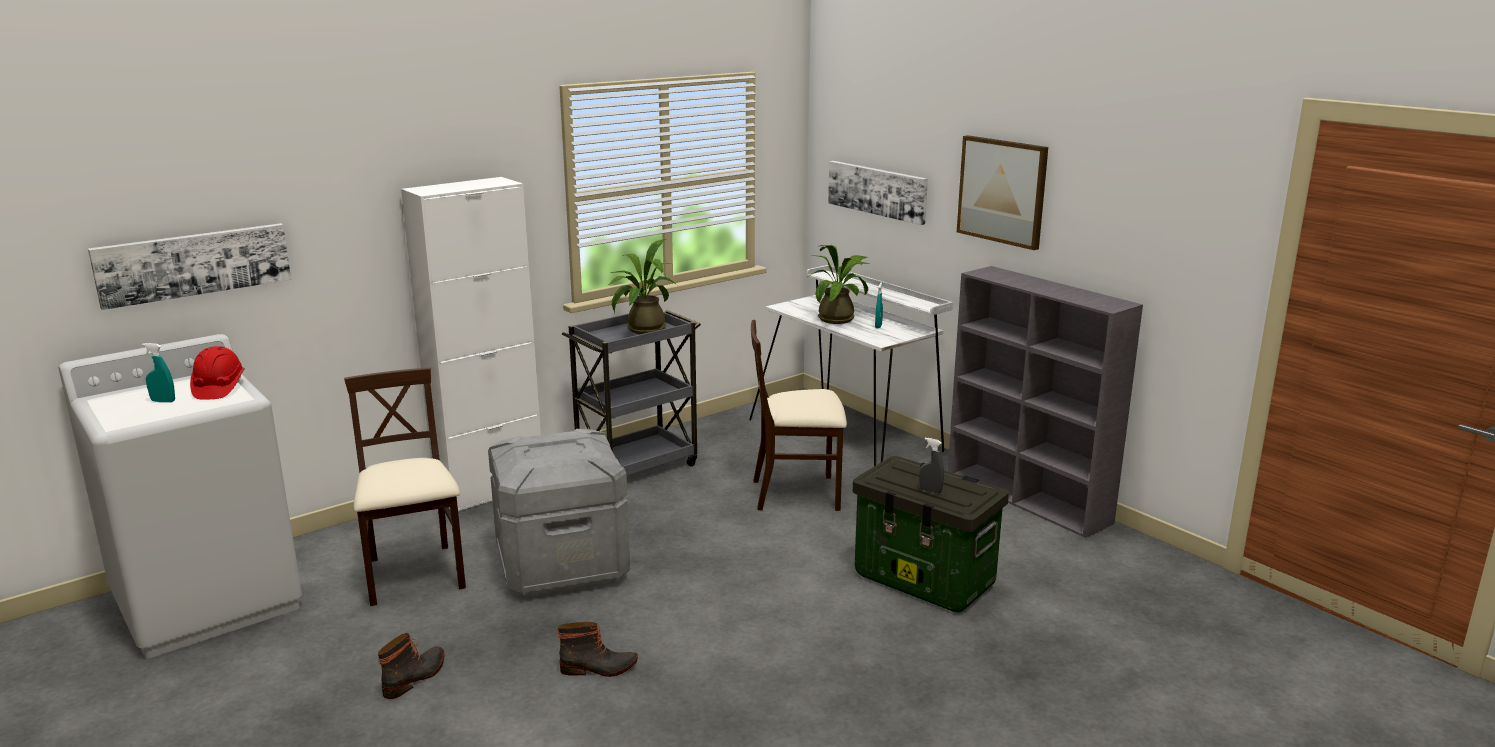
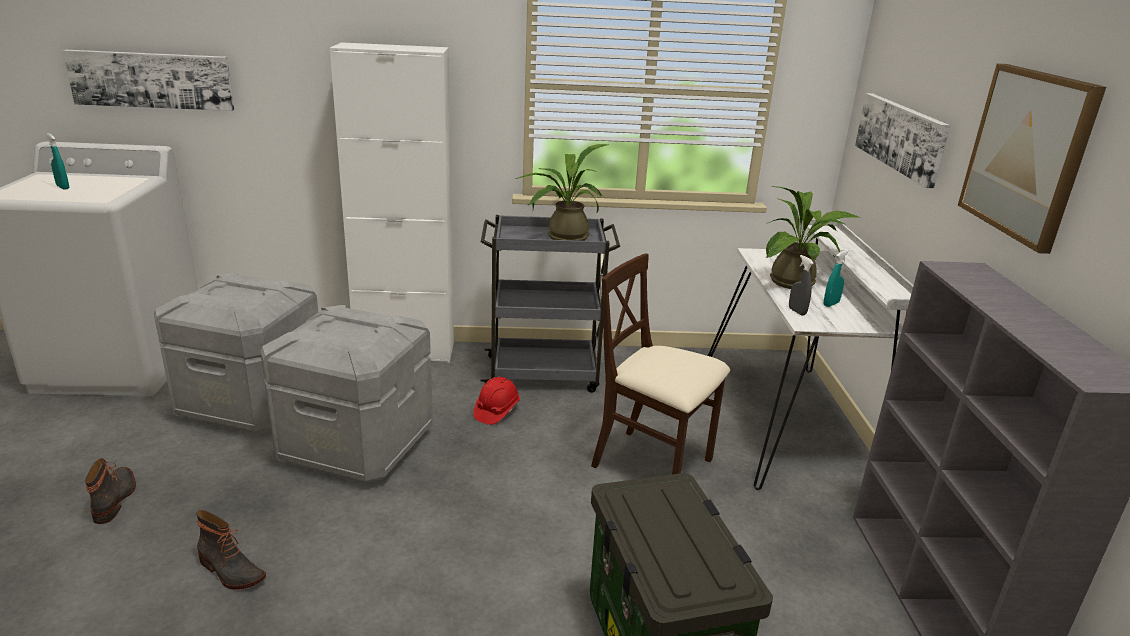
camera: 35 degrees right, 5 degrees up
red hard hat [190,346,245,400] -> red hard hat moved to [473,377,520,425]
beige chair [344,367,466,606] -> grey storage box [154,273,318,434]
boot [378,633,445,699] -> boot turned 75 degrees counterclockwise [85,458,136,524]
grey spray bottle [919,438,944,494] -> grey spray bottle moved to [789,255,814,316]

